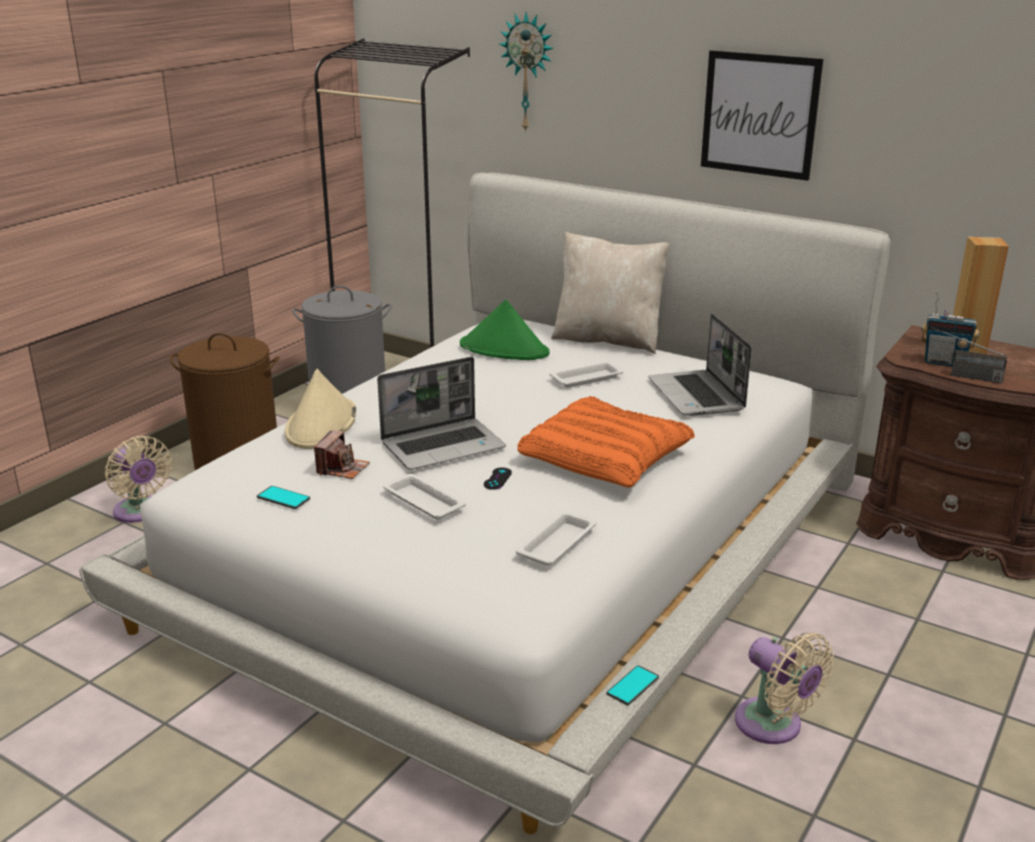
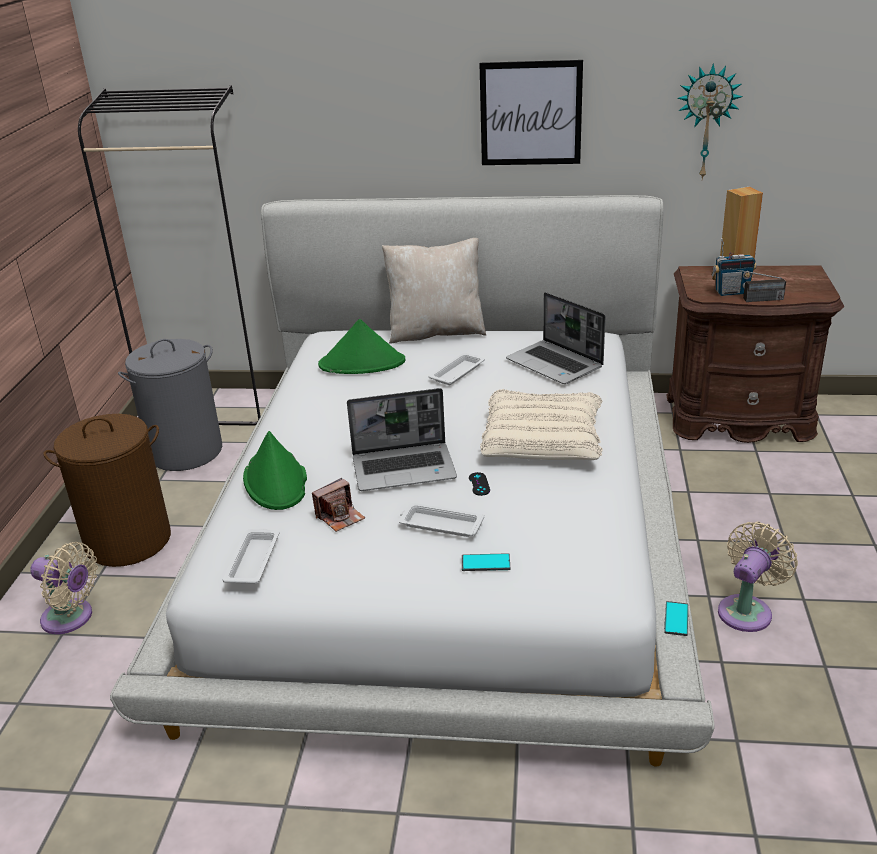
camera: 25 degrees left, 5 degrees up
phone [257,486,310,509] -> phone moved to [462,553,510,571]
beige hat [285,369,356,449] -> green hat [243,431,307,510]
camera [314,430,370,479] -> camera turned 60 degrees clockwise [312,478,365,532]
laptop [377,357,506,470] -> laptop turned 45 degrees clockwise [347,388,457,491]
wall clock [499,12,554,133] -> wall clock moved to [677,63,743,180]
white tray [516,511,597,565] -> white tray moved to [222,528,279,584]
orange pillow [517,396,695,487] -> beige pillow [480,389,603,460]
beige fan [735,632,834,744] -> beige fan turned 75 degrees counterclockwise [718,522,798,632]

